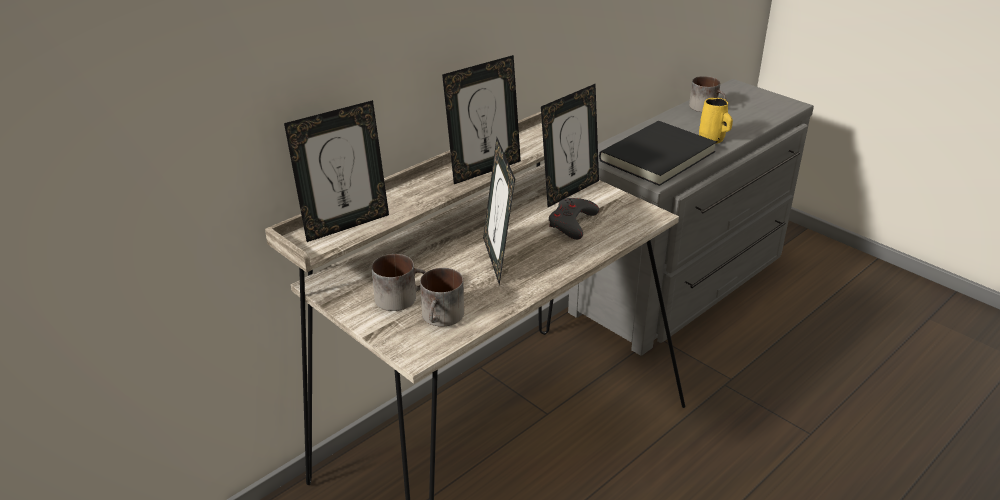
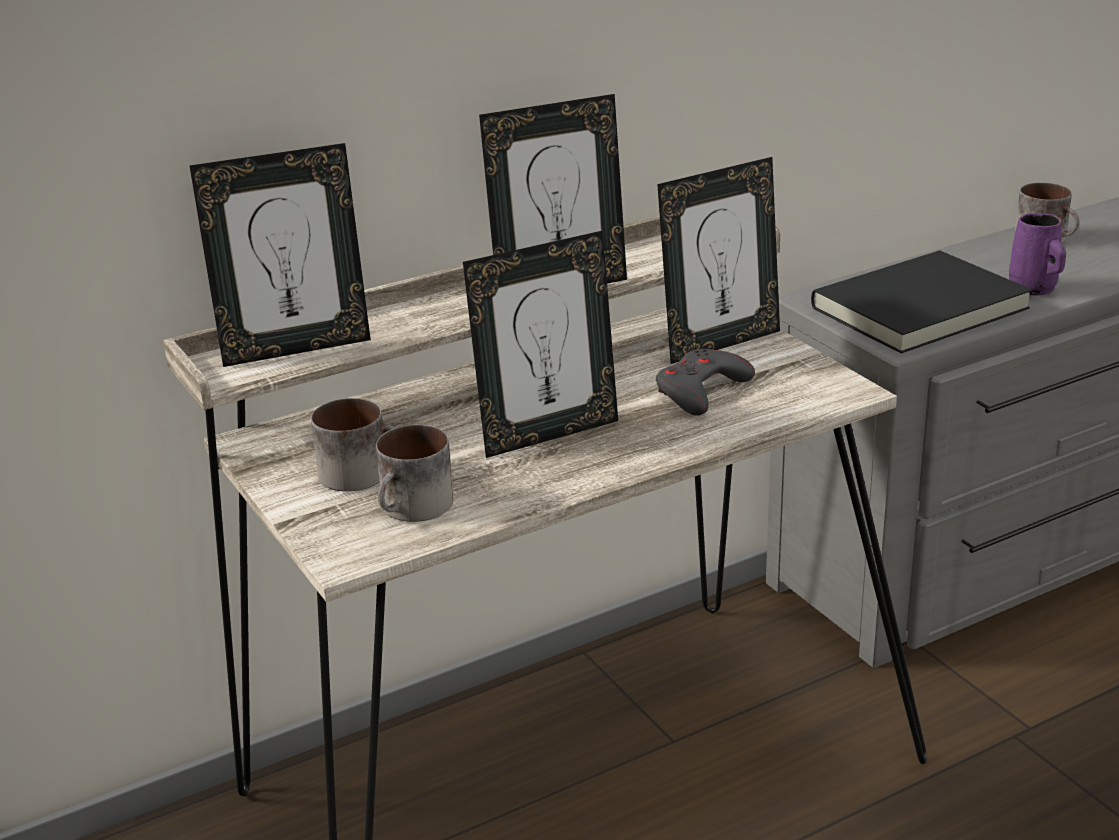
camera: 15 degrees right, 5 degrees down
picture frame [483,137,515,286] -> picture frame turned 120 degrees counterclockwise [463,231,618,458]
yellow mug [699,98,733,144] -> purple mug [1009,213,1066,296]

